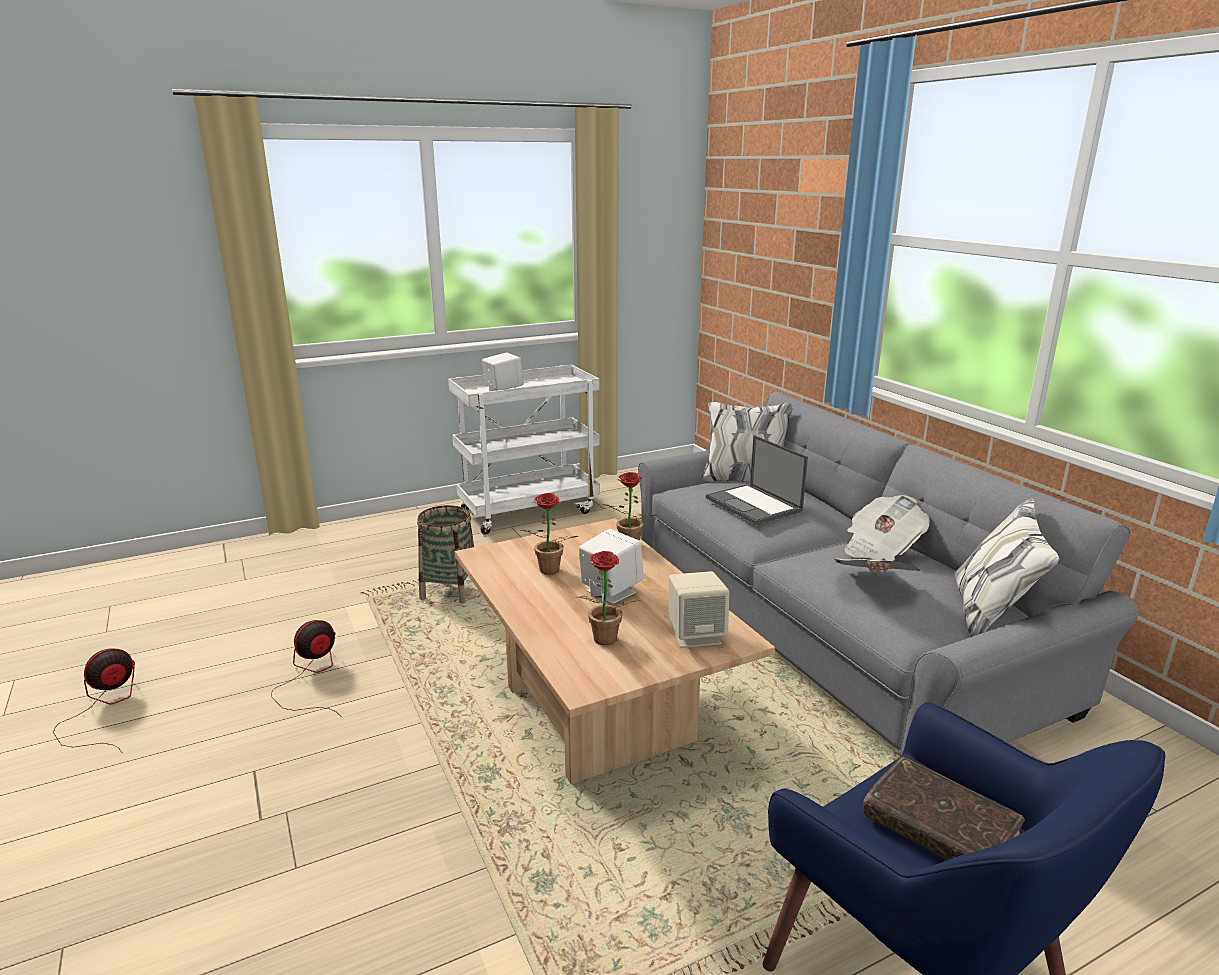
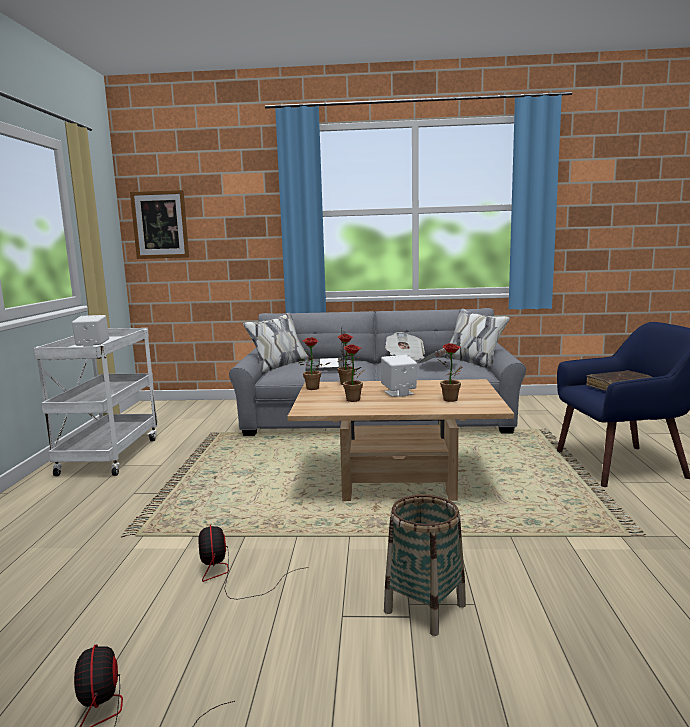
camera: 60 degrees left, 10 degrees down
basket [417,505,474,604] -> basket moved to [384,495,466,636]
beige speaker [668,571,729,648] -> none
laptop [706,435,808,525] -> laptop turned 90 degrees clockwise [305,326,345,371]
none -> picture [130,190,189,259]
none -> potted plant [299,337,331,390]

